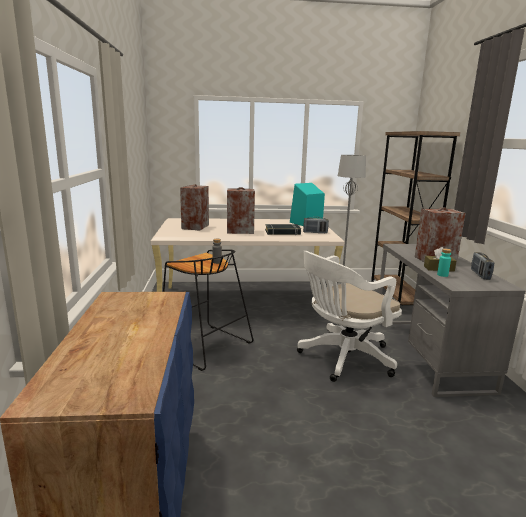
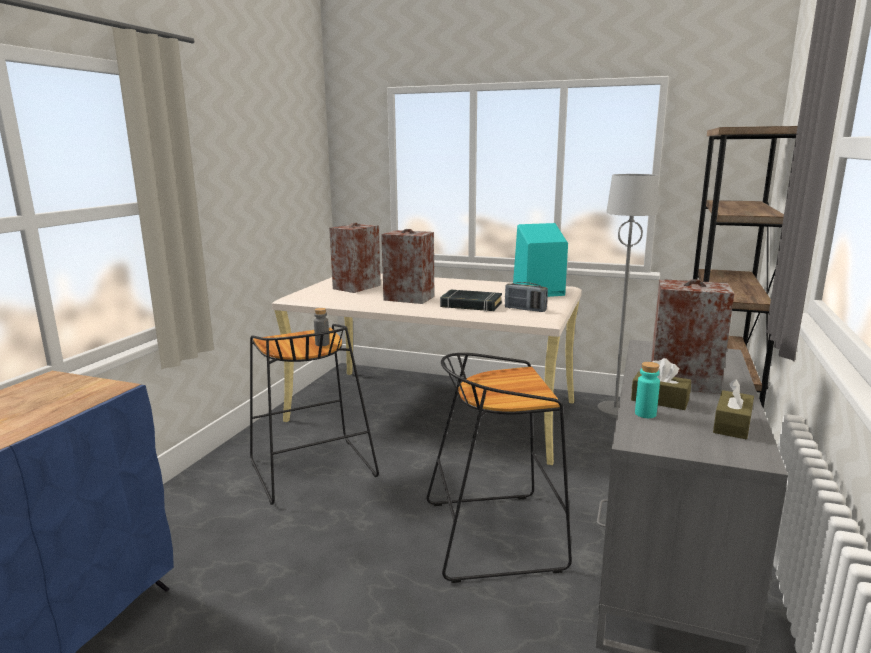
camera: 25 degrees right, 0 degrees up
white office chair [297,251,402,382] -> black stool [427,353,572,583]
radio [471,252,494,280] -> brown tissue box [713,379,754,439]

